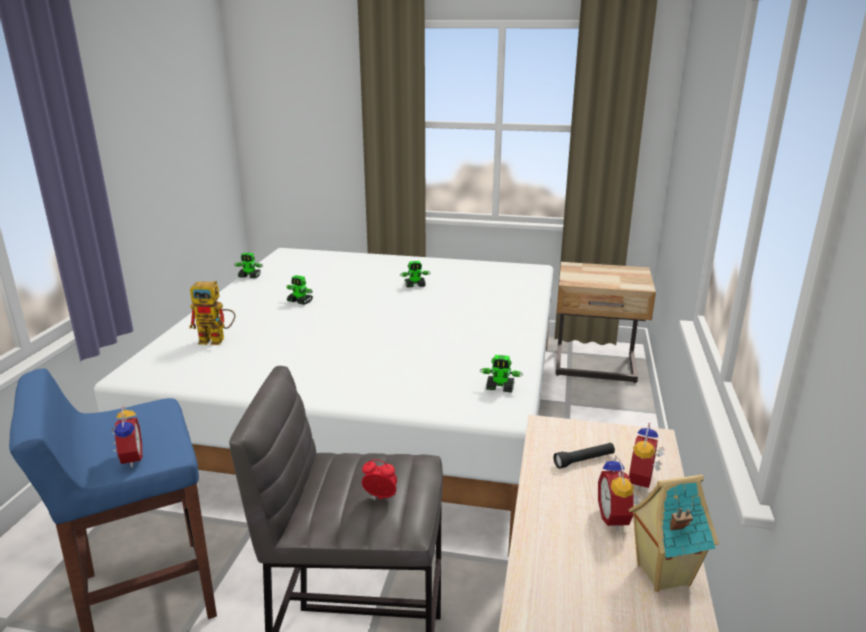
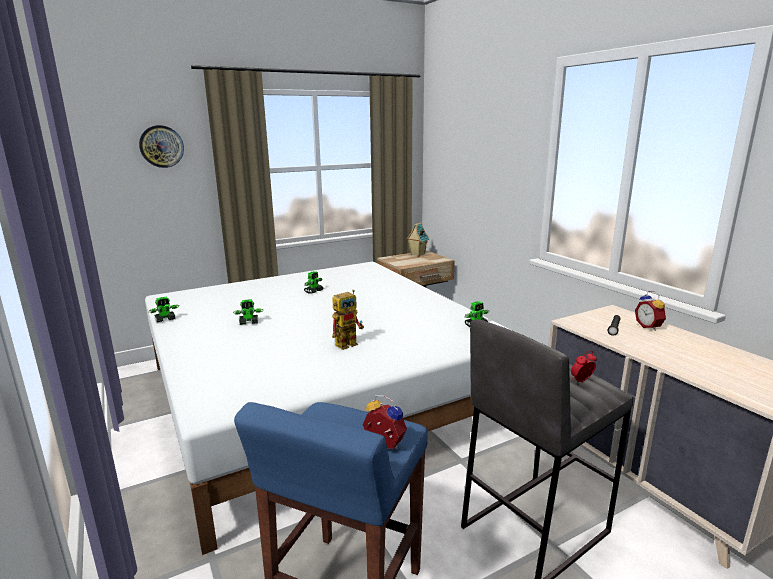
camera: 40 degrees left, 5 degrees down
toy robot [189,281,235,345] -> toy robot moved to [332,290,364,350]
alarm clock [598,456,640,531] -> none
toy house [629,474,719,592] -> toy house moved to [407,222,429,256]
none -> wall clock [139,125,184,168]

